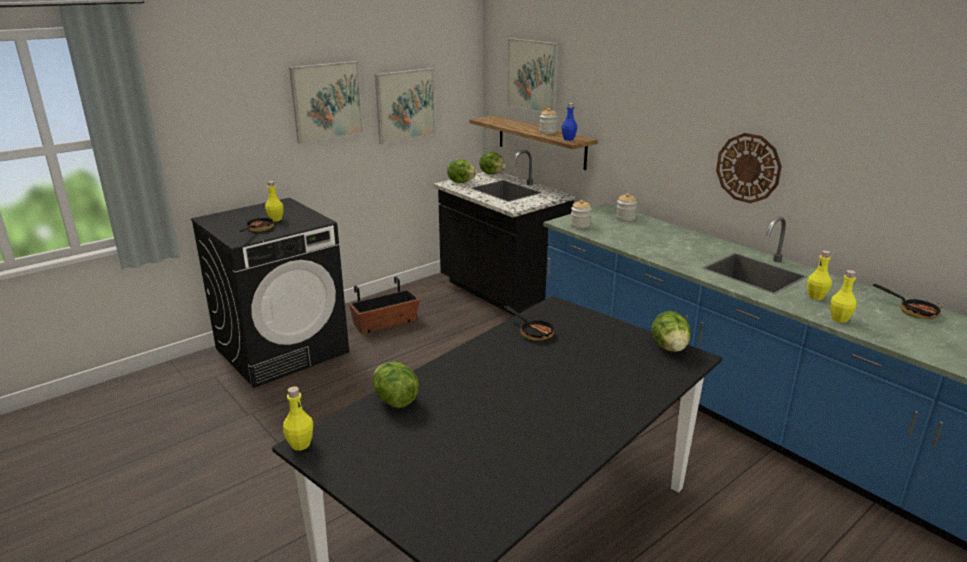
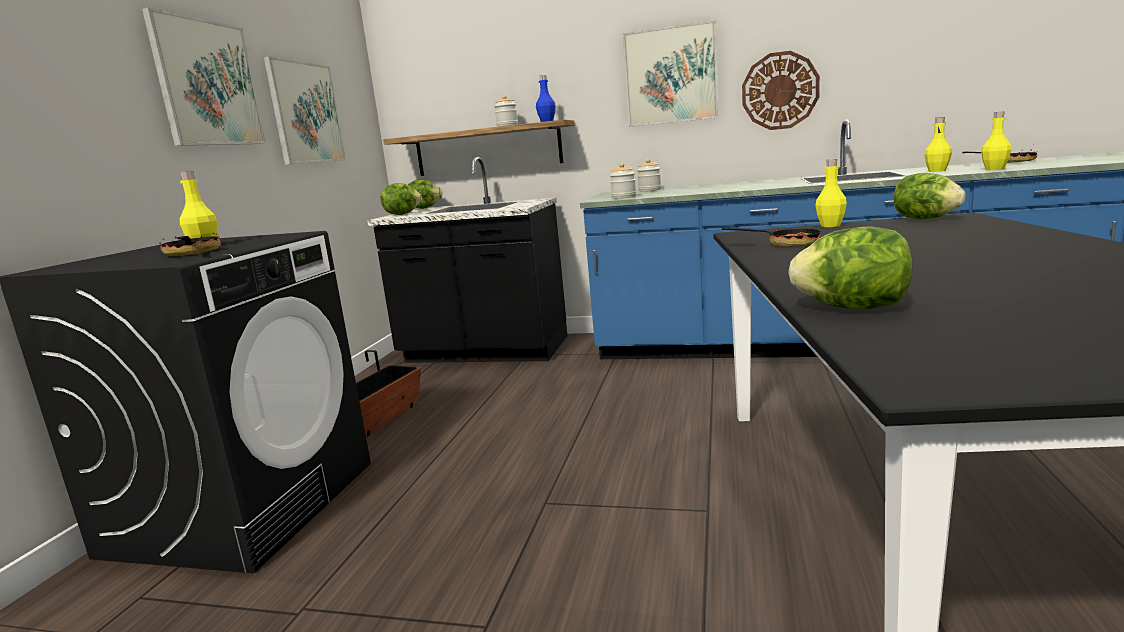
camera: 35 degrees left, 10 degrees down
yellow bottle [283,386,313,451] -> yellow bottle moved to [816,159,847,227]
picture [507,38,559,113] -> picture moved to [623,20,719,127]

